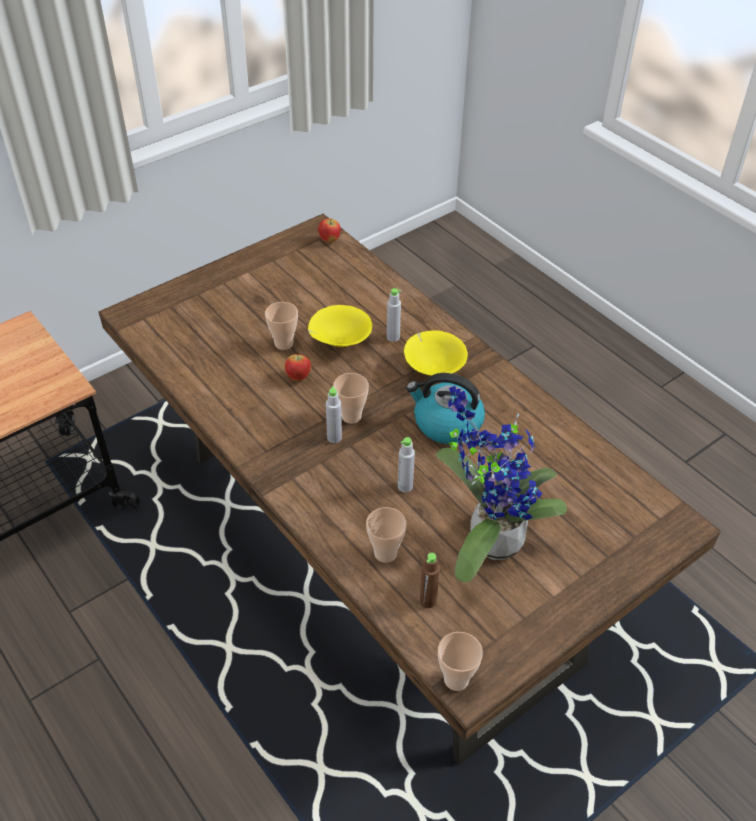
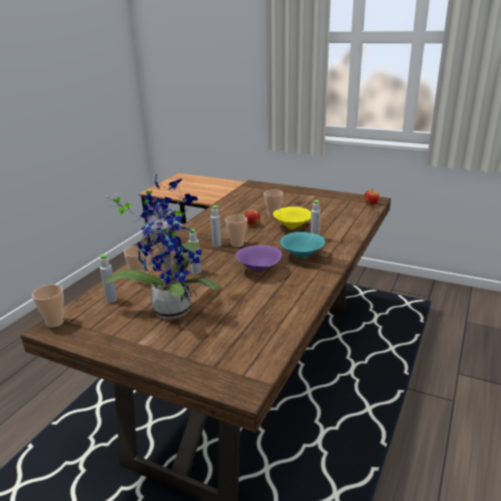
camera: 65 degrees right, 20 degrees down
yellow bowl [404,330,468,376] -> turquoise bowl [280,232,325,259]
kettle [406,373,485,444] -> purple bowl [236,245,282,273]
brown bottle [420,553,440,608] -> grey bottle [99,254,117,303]

